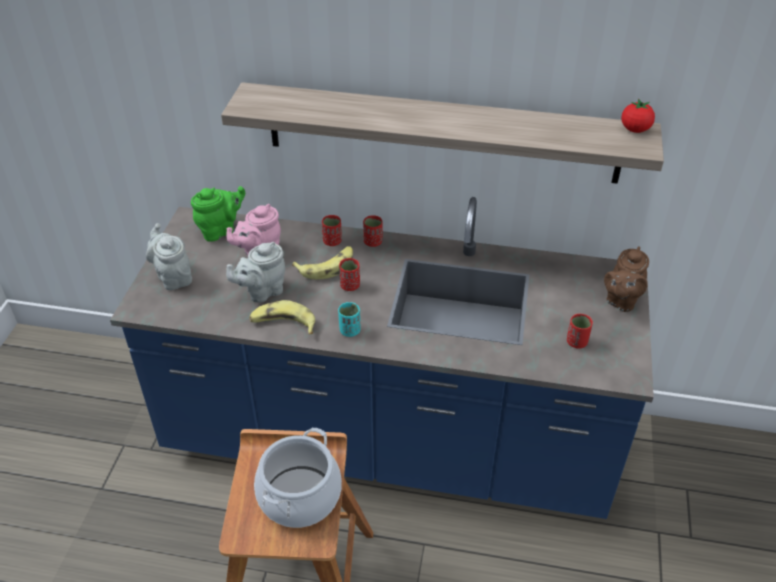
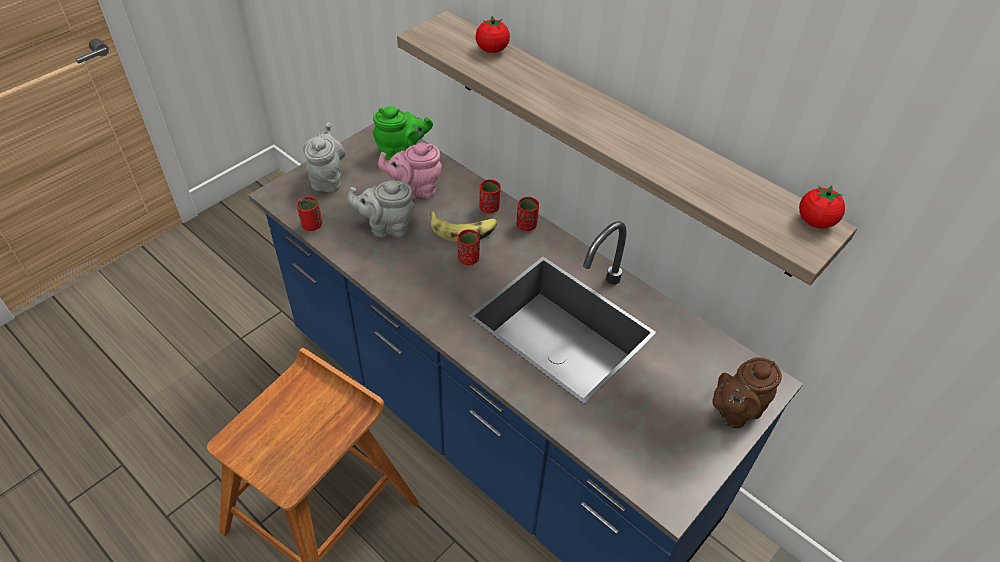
camera: 30 degrees right, 5 degrees up
banana [249,300,315,335] -> none
cooking pot [254,428,342,528] -> none
turquoise cup [338,302,361,337] -> none
red cup [567,314,593,349] -> red cup moved to [297,196,322,231]
none -> tomato [476,16,510,53]

